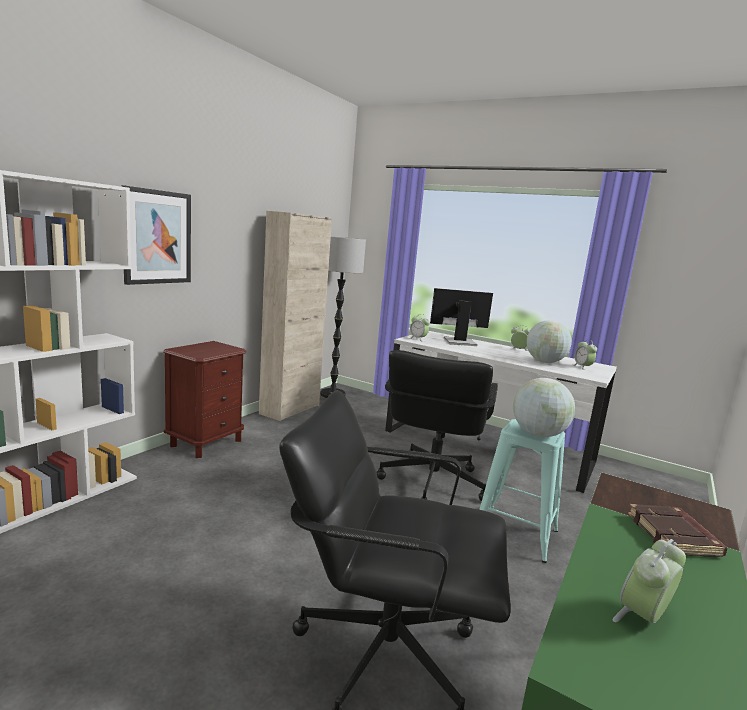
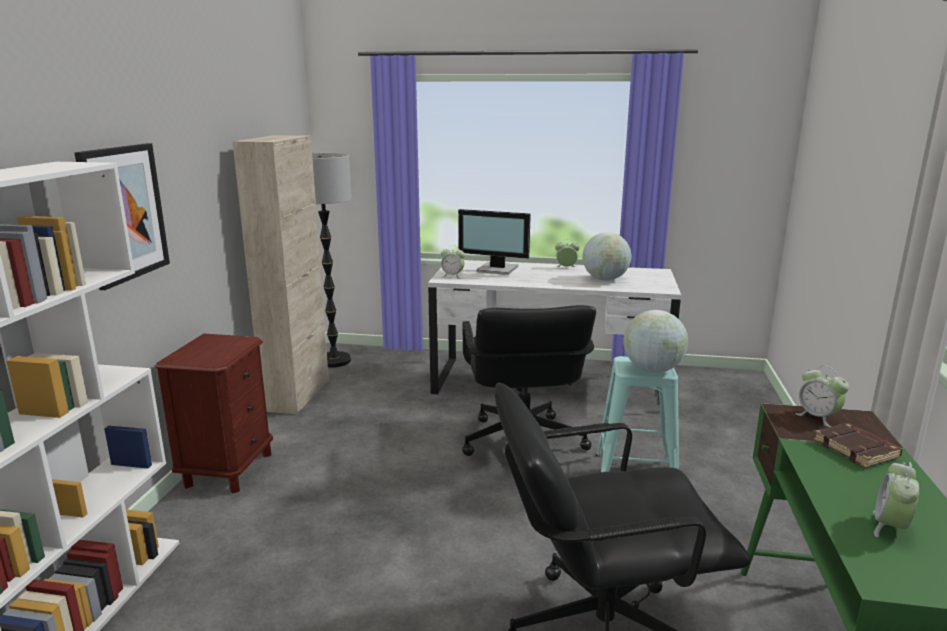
camera: 20 degrees left, 5 degrees up
monitor [430,288,493,346] -> monitor turned 135 degrees counterclockwise [458,209,531,275]
alarm clock [573,339,597,370] -> alarm clock moved to [795,366,849,427]

